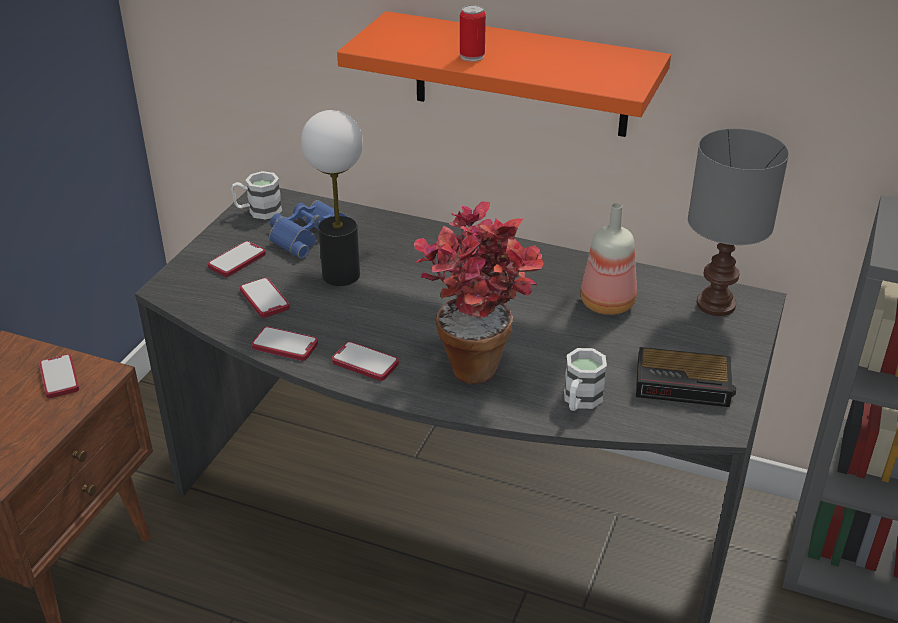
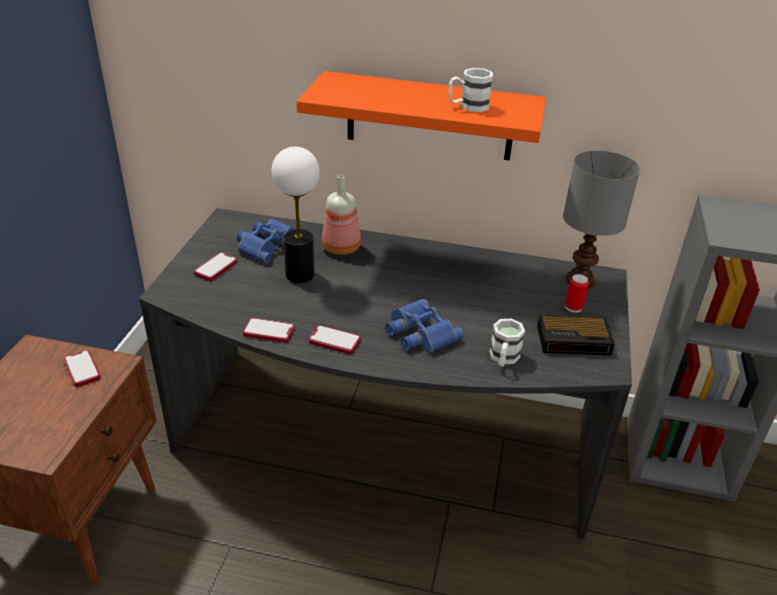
camera: 10 degrees left, 0 degrees up
white mug [231,171,282,220] -> white mug moved to [449,68,493,112]
phone [240,278,290,318] -> none
potted plant [414,202,544,384] -> blue binoculars [386,299,464,354]
can [460,5,486,62] -> can moved to [565,274,589,313]
bottle [580,203,637,315] -> bottle moved to [322,175,361,255]

